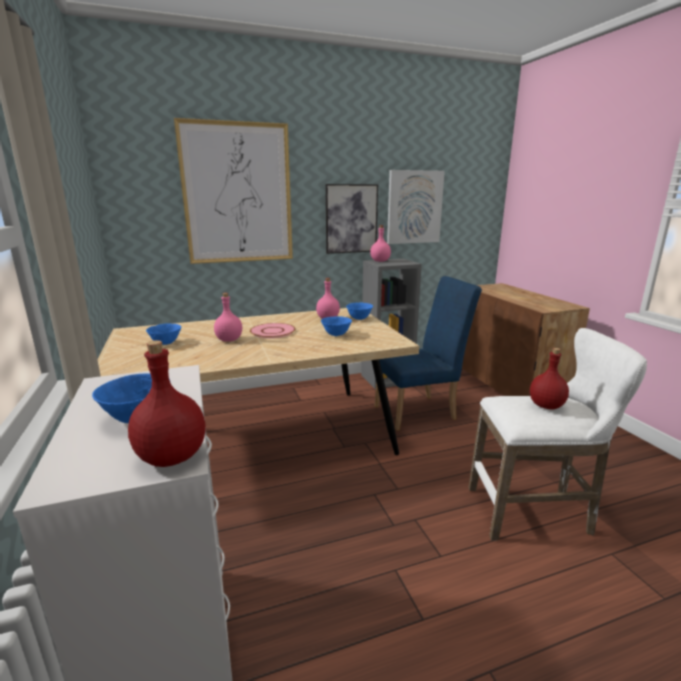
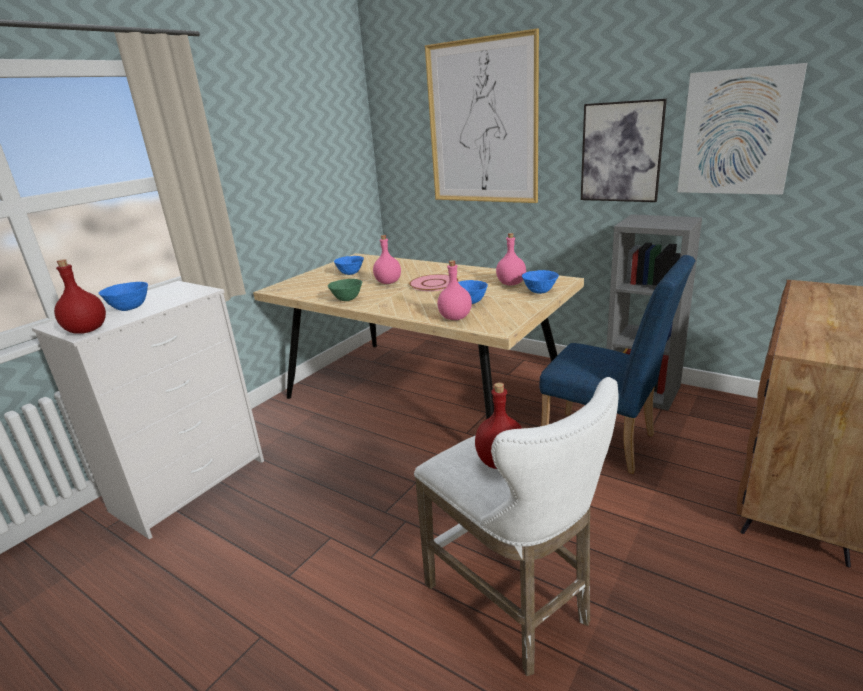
camera: 55 degrees right, 5 degrees up
pink bottle [370,225,391,262] -> pink bottle moved to [438,260,472,320]
none -> green bowl [328,279,362,301]

